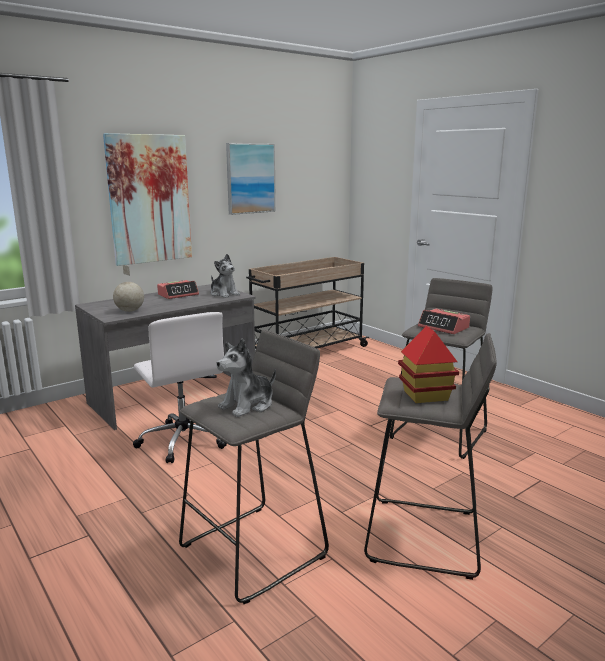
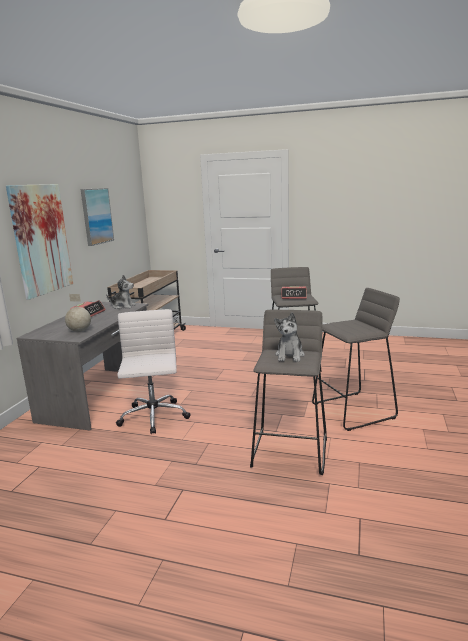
camera: 35 degrees left, 0 degrees up
white office chair [133,312,227,463] -> white office chair turned 120 degrees counterclockwise [116,309,191,434]
toy house [398,326,459,403] -> none

